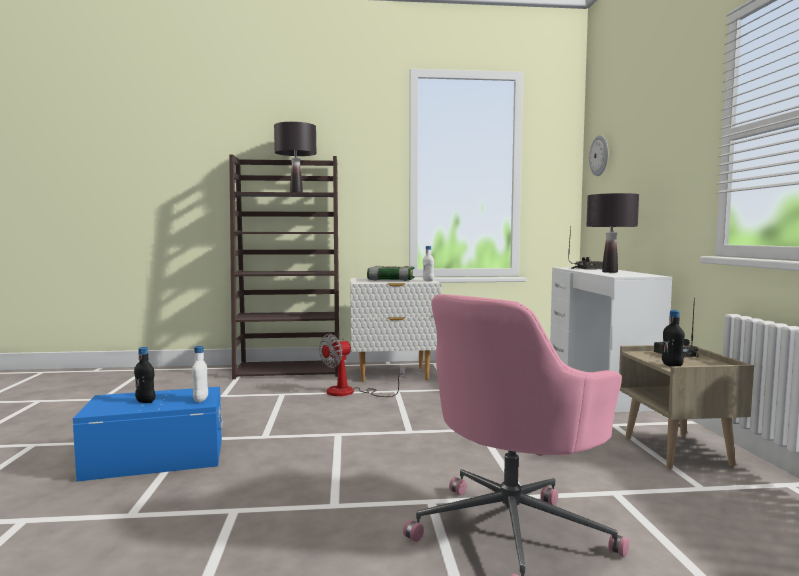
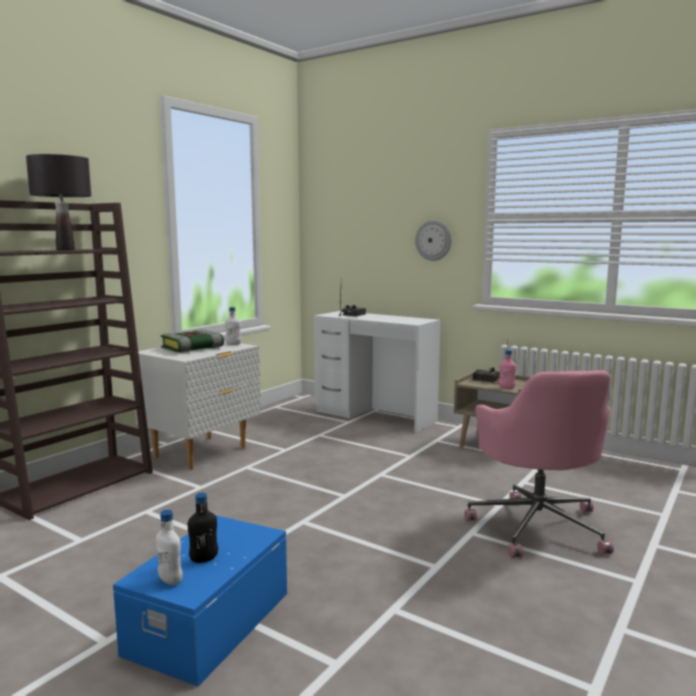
camera: 50 degrees left, 5 degrees up
white bottle [192,346,208,402] -> white bottle moved to [156,510,182,585]
fan [319,333,405,397] -> none
black table lamp [587,193,639,273] -> none
wall clock [589,135,608,176] -> wall clock moved to [415,220,451,261]
black bottle [662,310,685,367] -> pink bottle [499,350,516,389]

